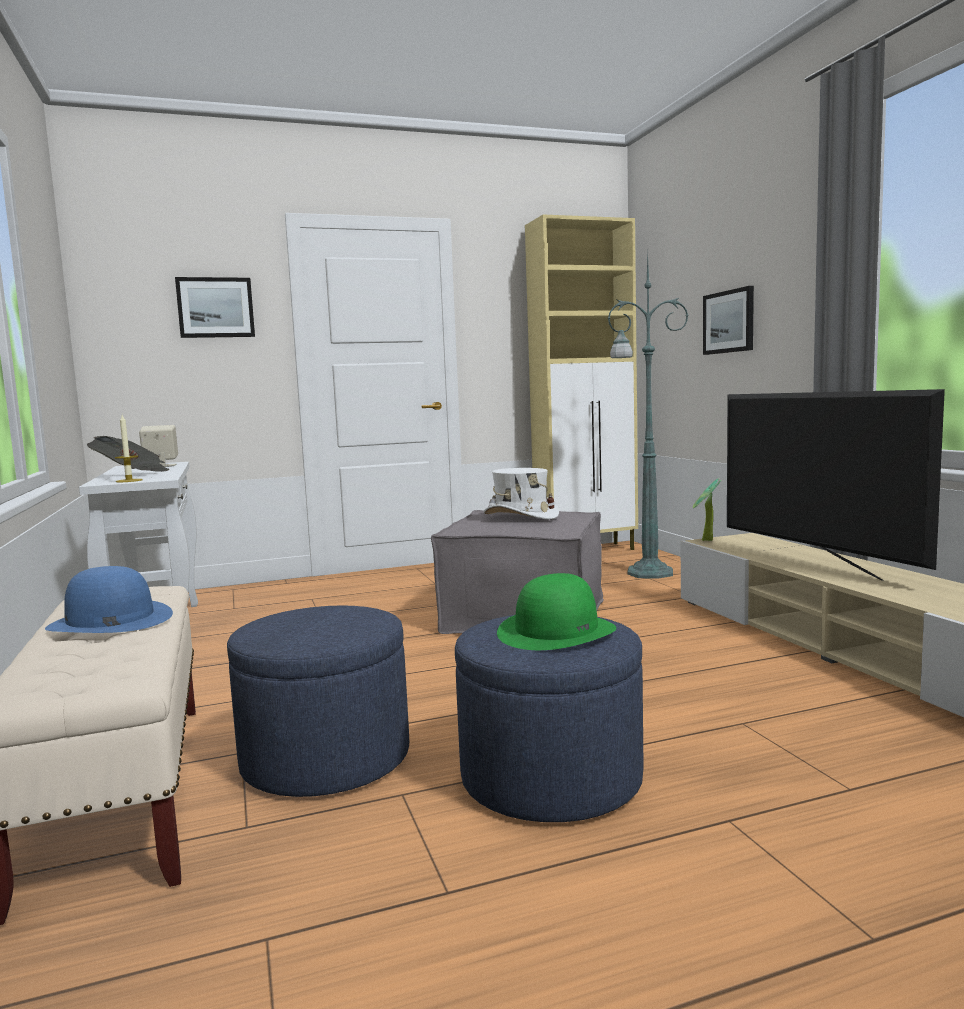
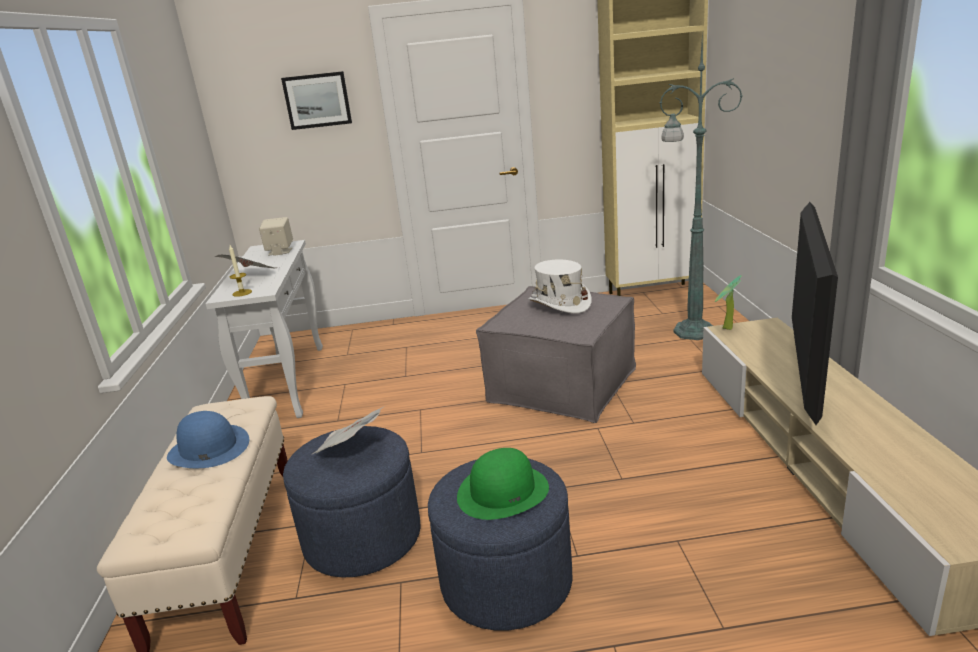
camera: 15 degrees right, 15 degrees up
picture [703,286,754,355] -> none
television [727,389,945,581] -> television turned 150 degrees counterclockwise [792,202,838,425]
none -> newspaper [311,406,385,455]

